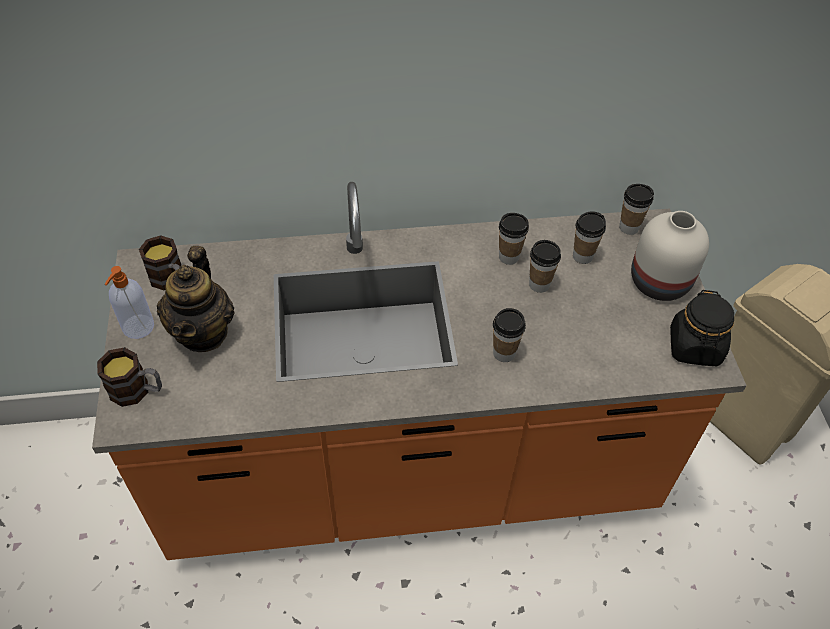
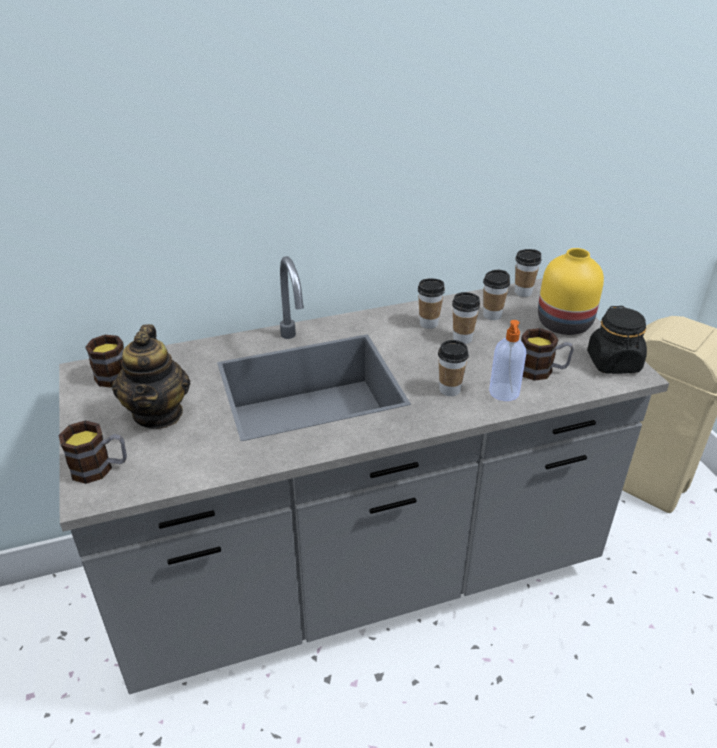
camera: 10 degrees left, 15 degrees down
orange counter [92,182,747,560] -> grey counter [59,256,669,694]
soap dispenser [105,266,154,339] -> soap dispenser moved to [489,320,526,401]
white vase [631,211,709,301] -> yellow vase [538,248,604,335]
none -> mug [522,328,574,381]

